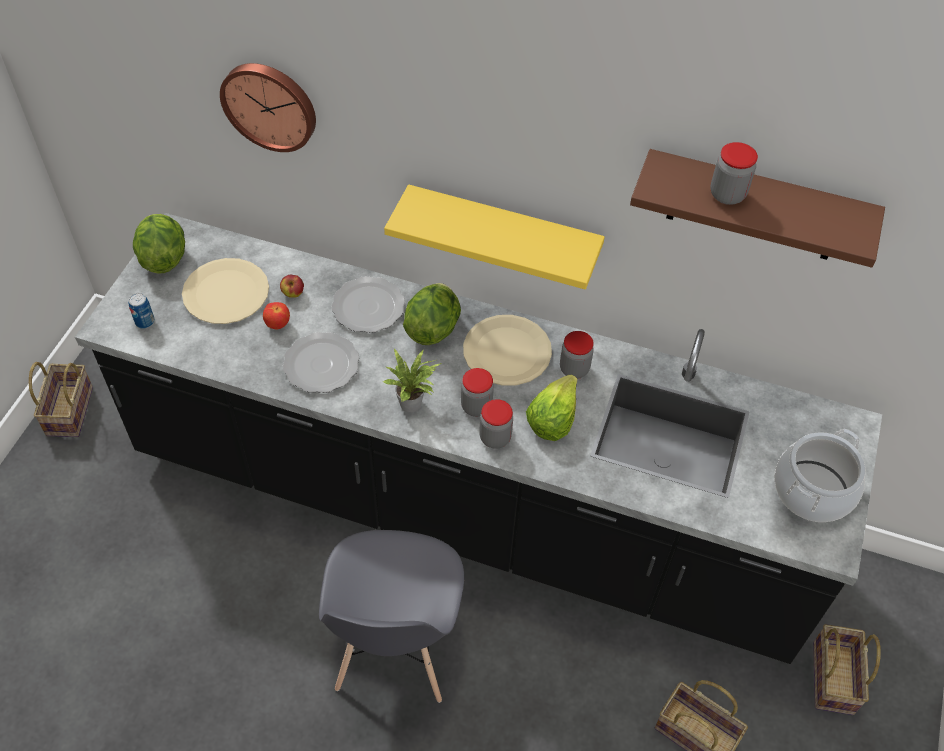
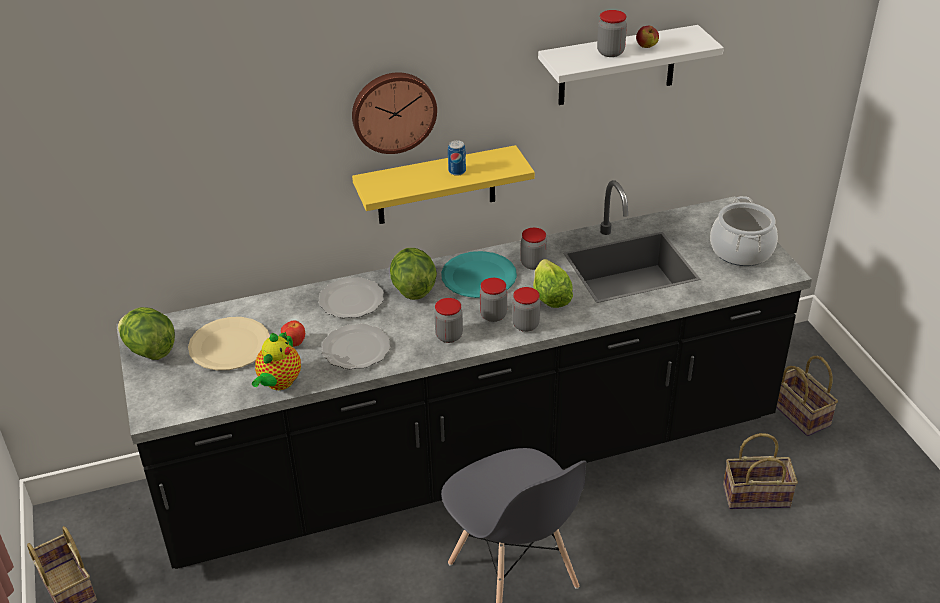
camera: 35 degrees left, 15 degrees down
can [128,293,155,329] -> can moved to [448,140,466,176]
wall clock [220,63,316,152] -> wall clock moved to [352,72,437,154]
apple [280,275,304,298] -> apple moved to [636,26,659,48]
potted plant [383,349,442,413] -> jar [434,298,463,343]
beige plate [463,315,552,386] -> turquoise plate [441,251,517,298]
brown shelf [630,149,885,268] -> white shelf [538,25,724,105]
none -> teapot [252,331,301,390]

